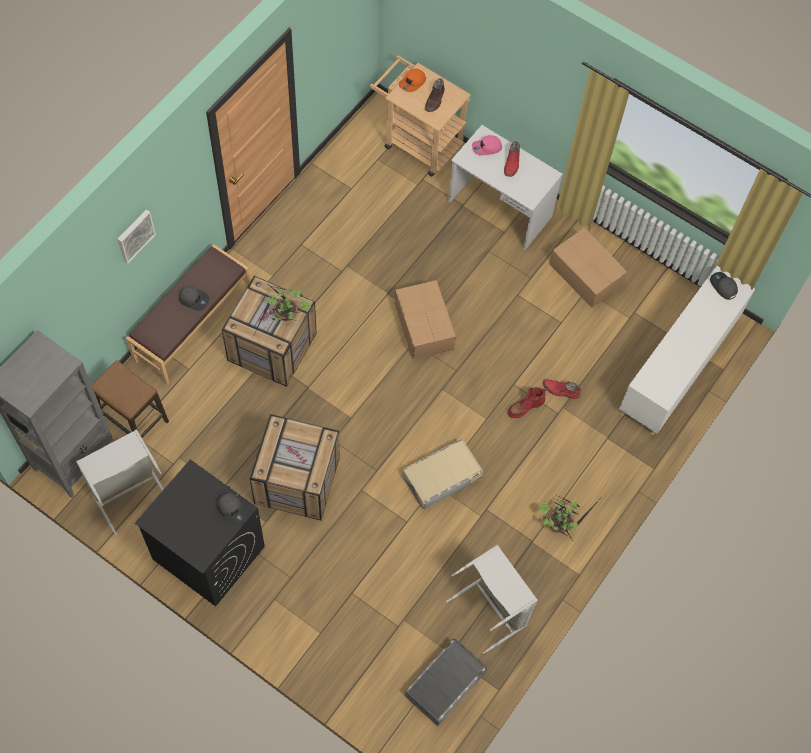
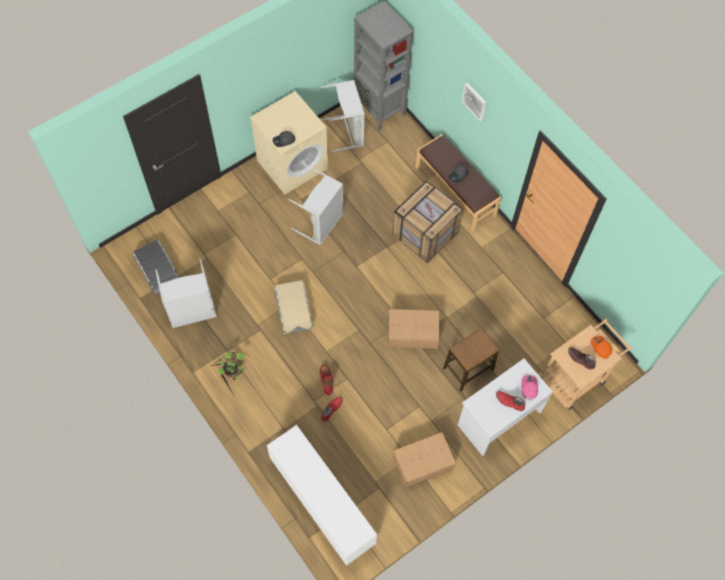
camera: 110 degrees right, 0 degrees up
stool [92,360,169,438] -> stool moved to [443,328,499,391]
black washing machine [135,459,265,606] -> beige washing machine [250,91,328,195]
crate [249,414,340,521] -> grey laundry basket [288,168,343,245]
potted plant [255,285,311,332] -> none
grey cap [710,272,738,300] -> none

